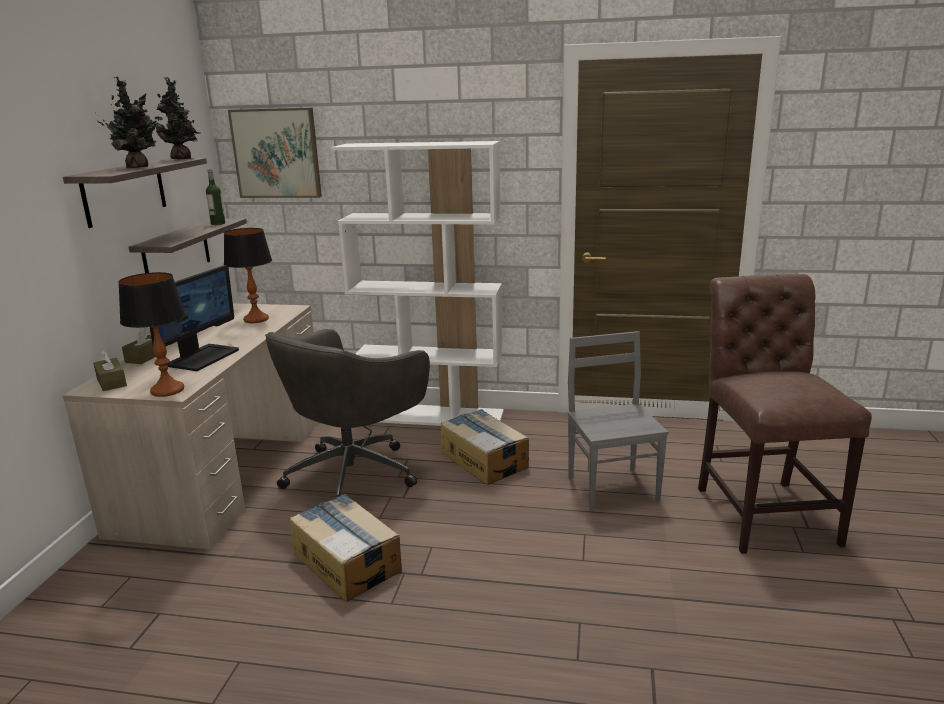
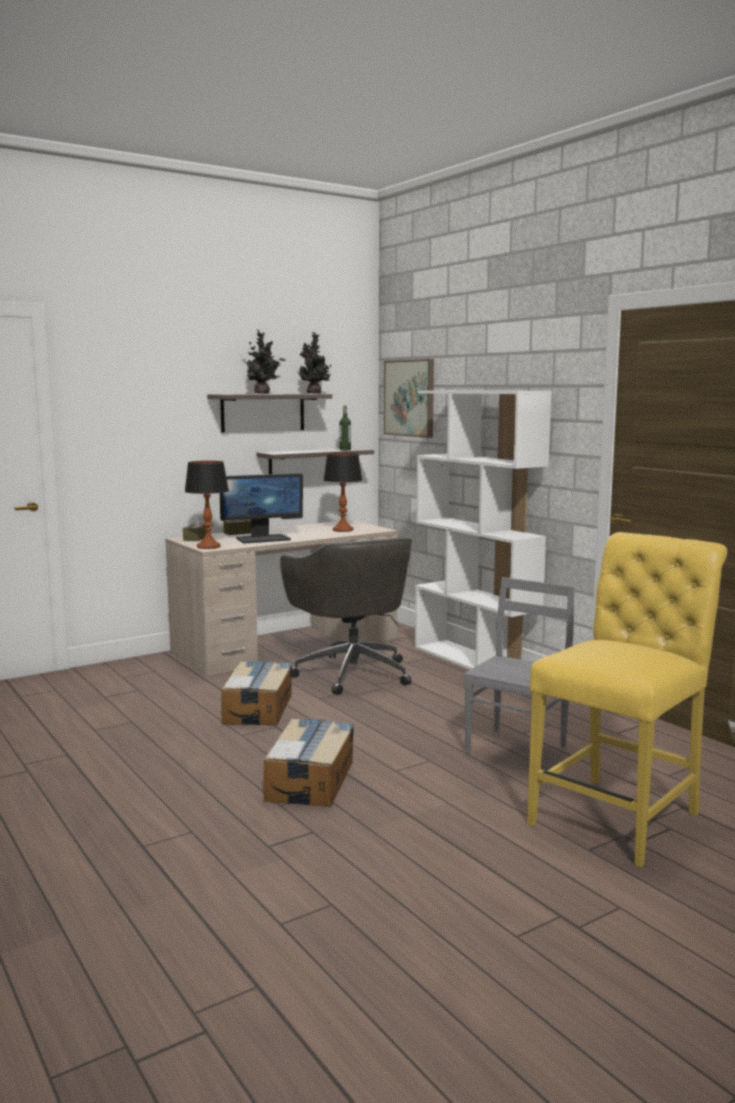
camera: 45 degrees right, 10 degrees down
grey office chair [265,329,430,497] -> grey office chair turned 105 degrees counterclockwise [280,537,412,695]
cardboard box [441,409,529,485] -> cardboard box moved to [263,719,354,807]
brown chair [698,274,872,554] -> yellow chair [527,532,727,867]

